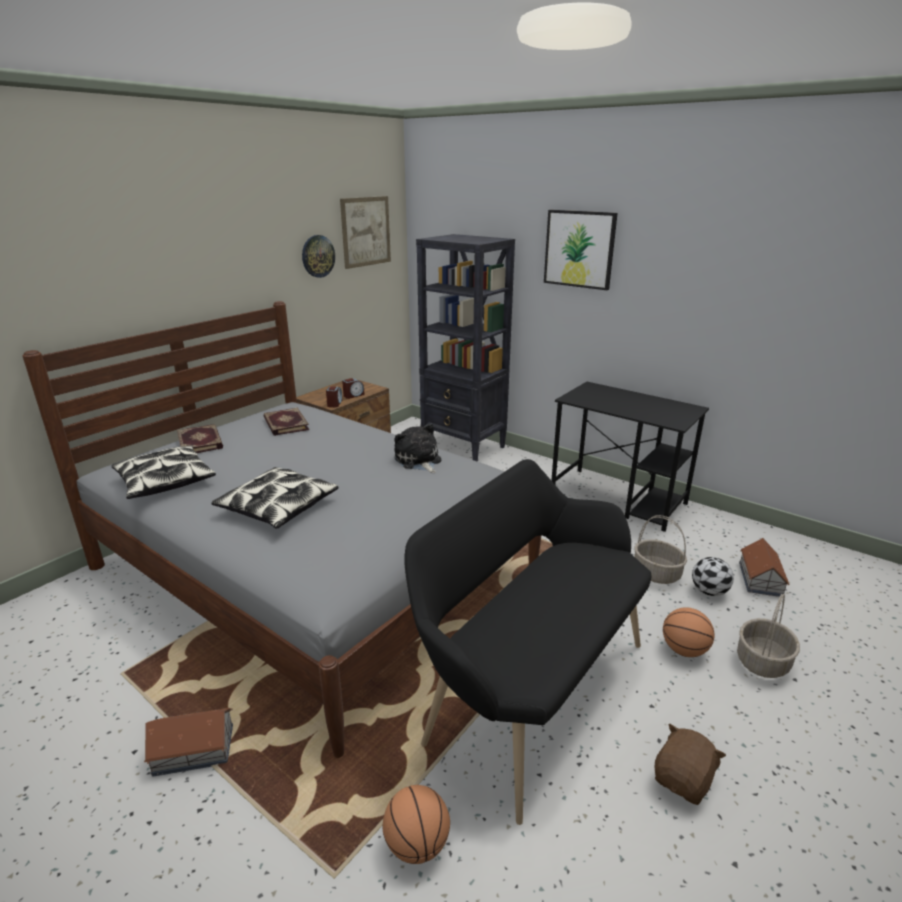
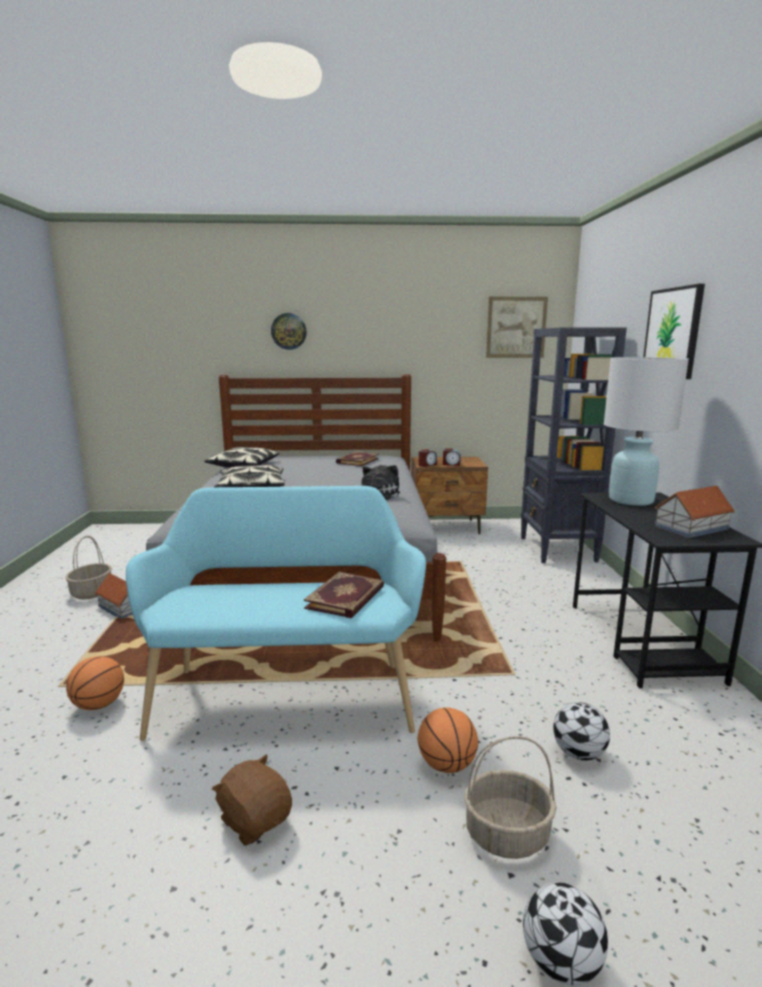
camera: 50 degrees right, 10 degrees down
book [177,424,223,453] -> book moved to [304,572,384,618]
wall clock [302,235,335,278] -> wall clock moved to [271,313,307,350]
black bench [405,459,652,825] -> turquoise bench [126,486,426,741]
basket [634,515,687,584] -> basket moved to [65,536,112,600]
brown plush toy [654,724,726,805] -> brown plush toy turned 135 degrees counterclockwise [212,754,292,846]
toy house [739,538,790,597] -> toy house moved to [655,485,735,538]
none -> football [523,882,608,985]
none -> white table lamp [604,357,689,506]

